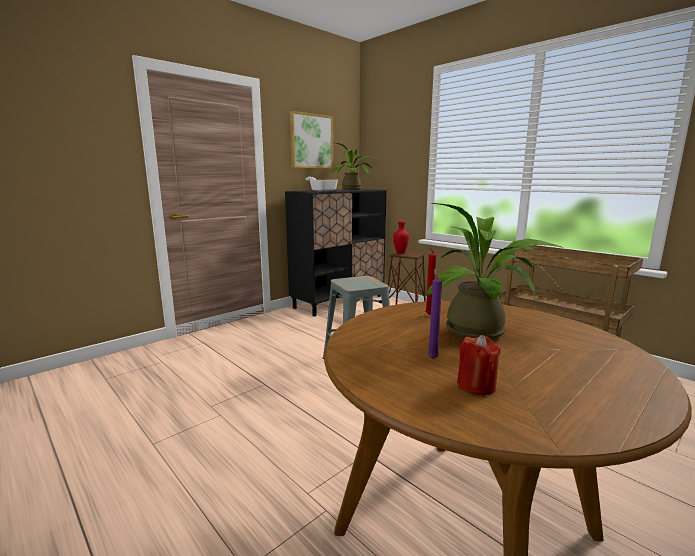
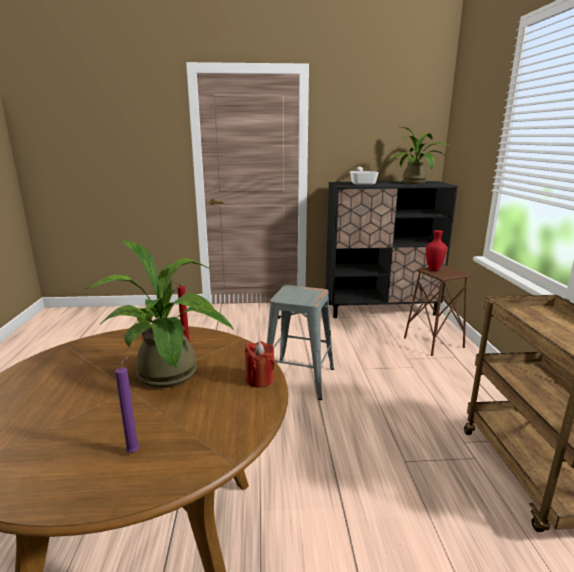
camera: 40 degrees right, 5 degrees up
picture [290,111,333,168] -> none
purple candle [428,269,442,359] -> purple candle moved to [115,355,139,453]
red candle [457,335,501,395] -> red candle moved to [245,341,275,388]

